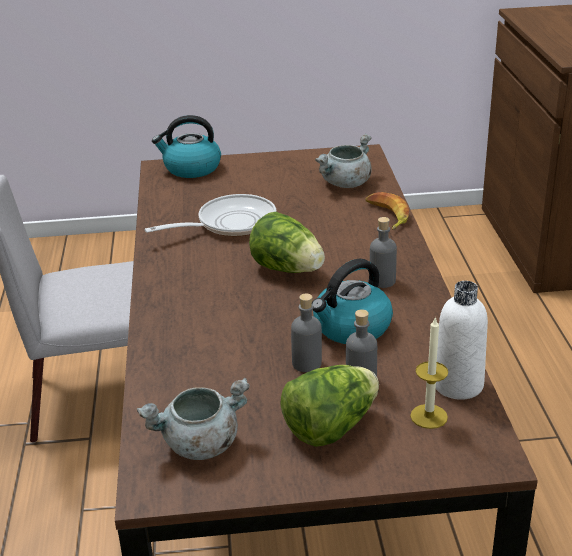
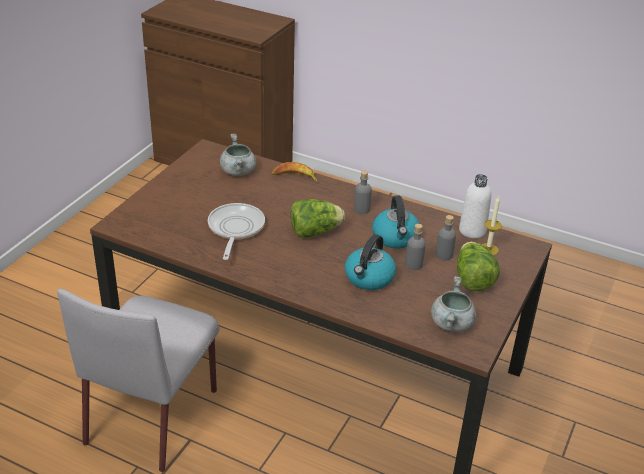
camera: 60 degrees left, 5 degrees up
kettle [152,115,221,178] -> kettle moved to [345,234,396,290]

